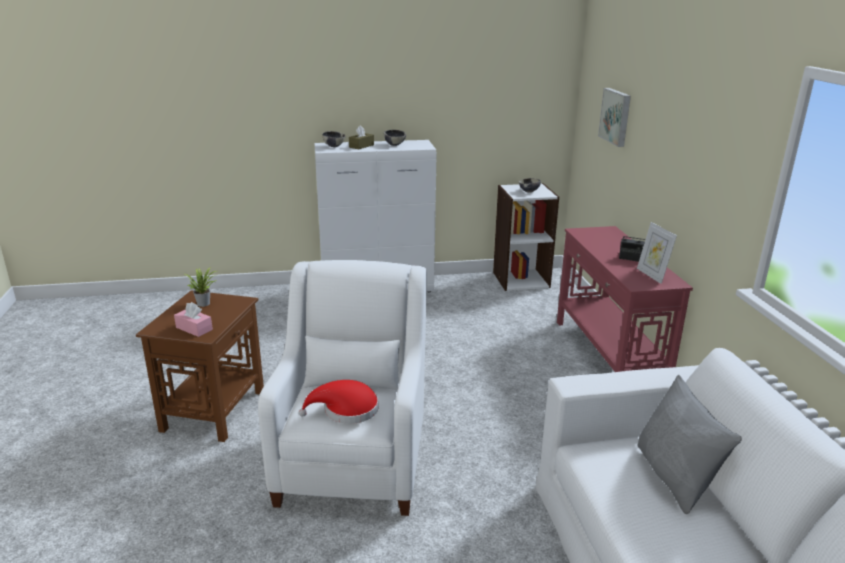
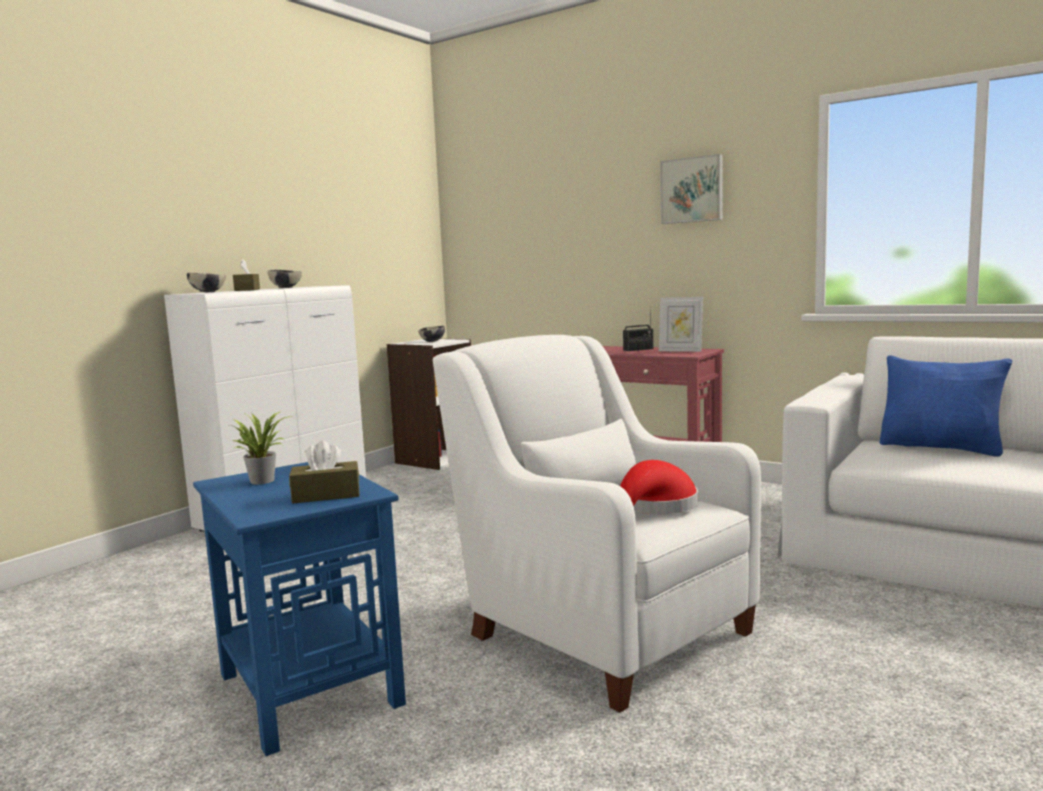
camera: 45 degrees left, 15 degrees down
brown side table [136,291,264,442] -> blue side table [193,462,406,756]
pink tissue box [174,302,213,337] -> brown tissue box [289,440,360,503]
picture [598,88,631,147] -> picture moved to [660,154,723,224]
grey pillow [638,375,742,514] -> blue pillow [880,356,1012,457]

